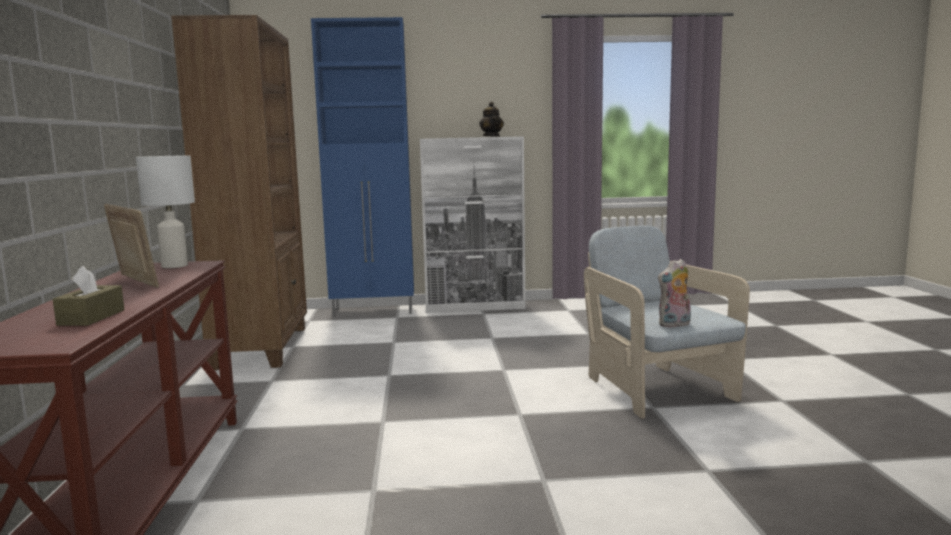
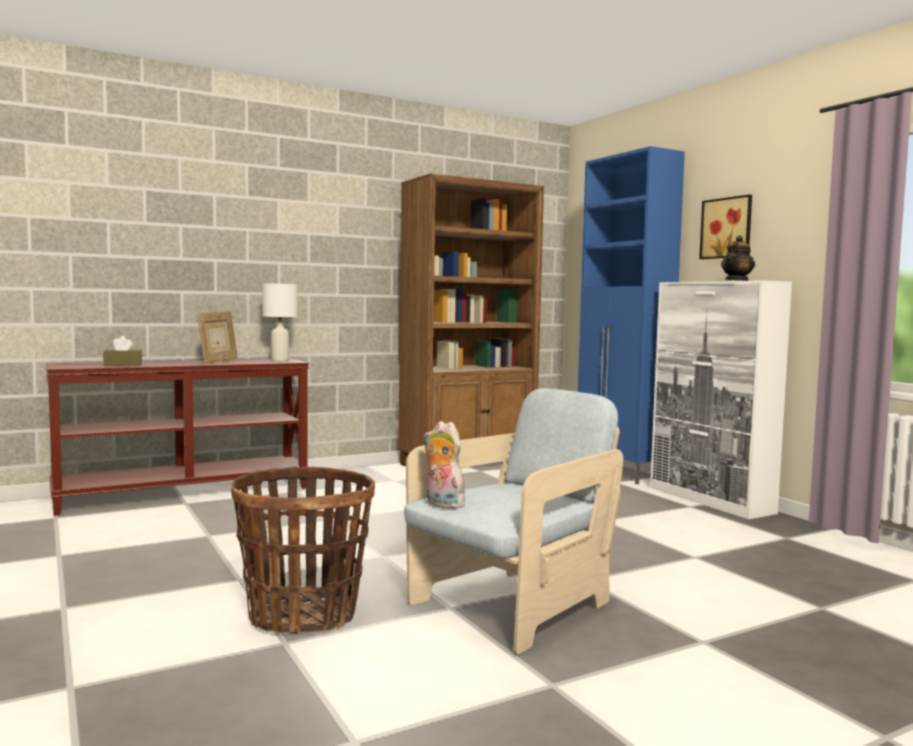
camera: 65 degrees right, 5 degrees down
none -> basket [231,467,375,634]
none -> picture [699,194,752,259]

